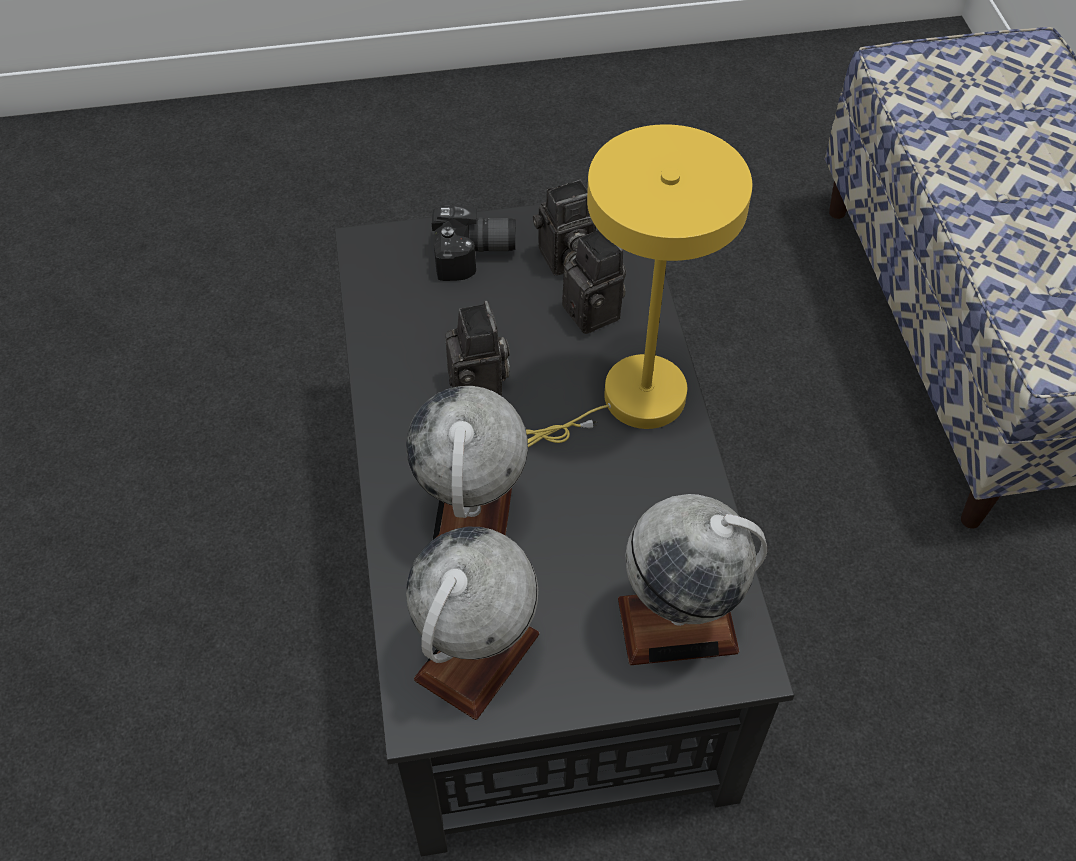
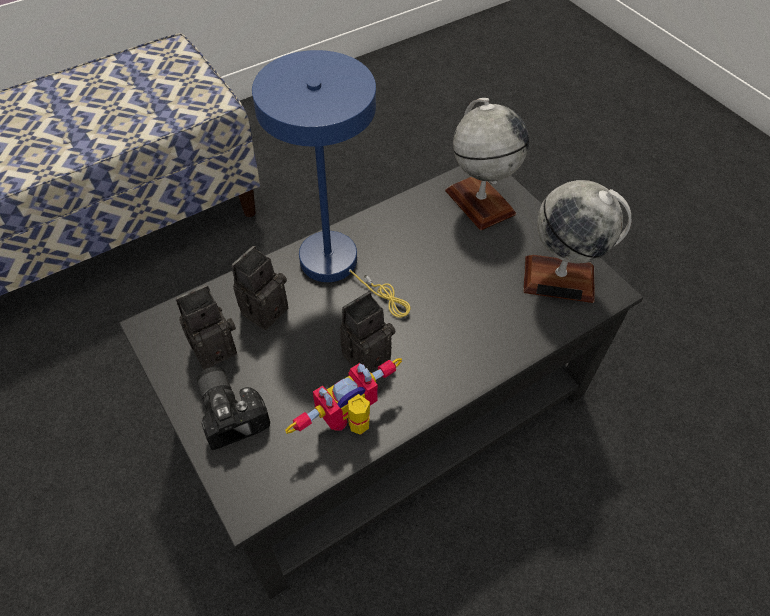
camera: 115 degrees left, 0 degrees up
globe [406,386,528,540] -> none
yellow table lamp [526,124,752,447] -> blue table lamp [252,50,410,318]
camera [533,180,596,275] -> camera turned 75 degrees counterclockwise [175,285,237,369]
none -> toy robot [285,358,402,435]

